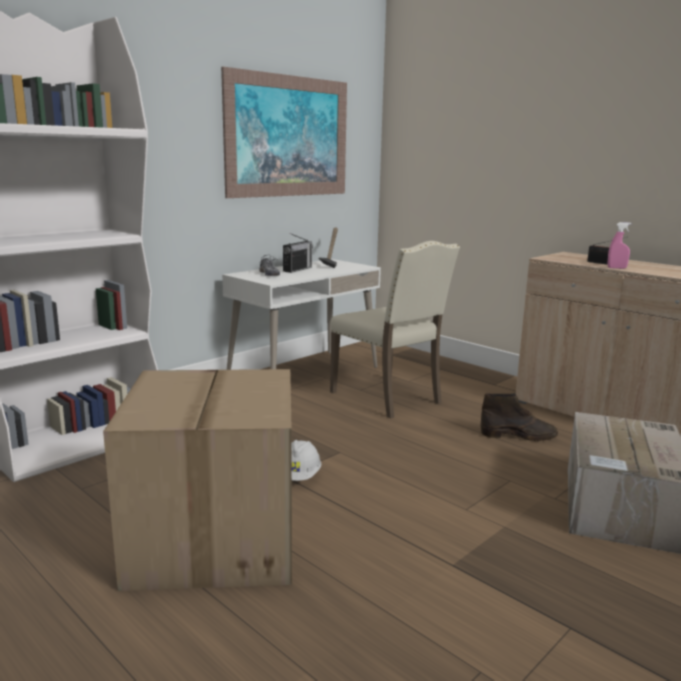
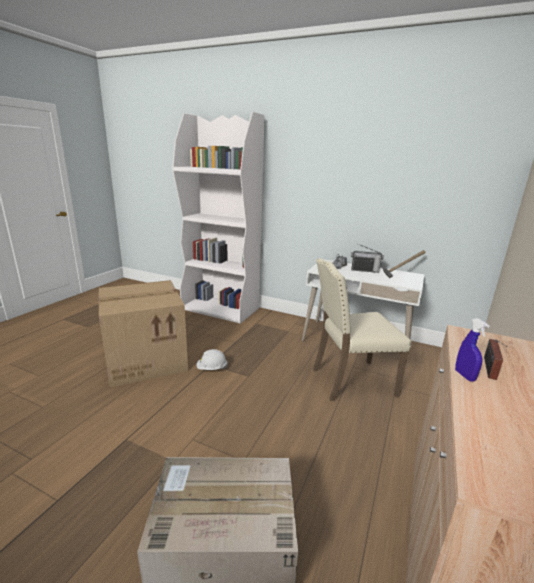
camera: 70 degrees right, 5 degrees up
picture [221,67,347,198] -> none
beige chair [330,241,460,418] -> beige chair turned 45 degrees clockwise [313,258,411,401]
brown boot [481,392,558,441] -> none
pink spray bottle [608,222,632,269] -> blue spray bottle [455,318,490,382]

